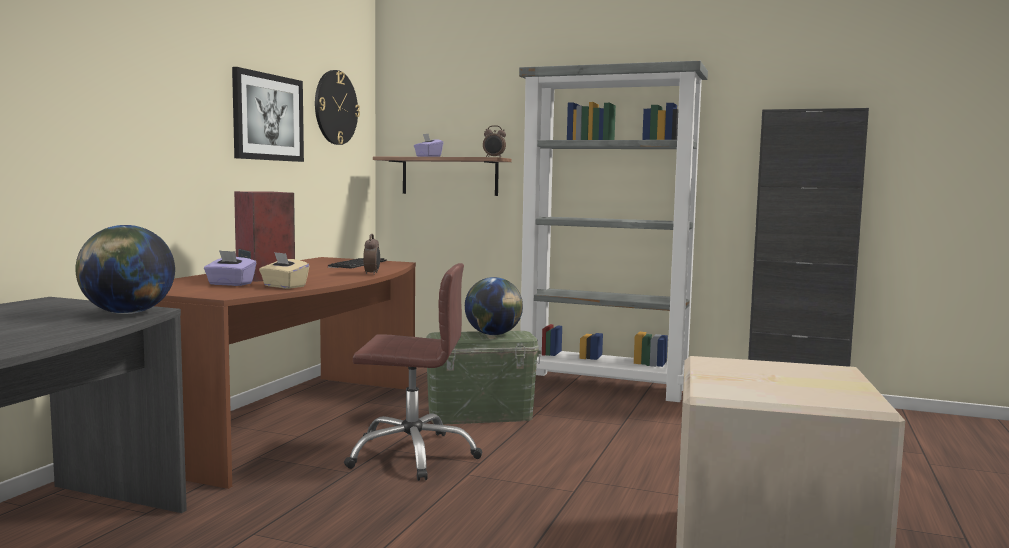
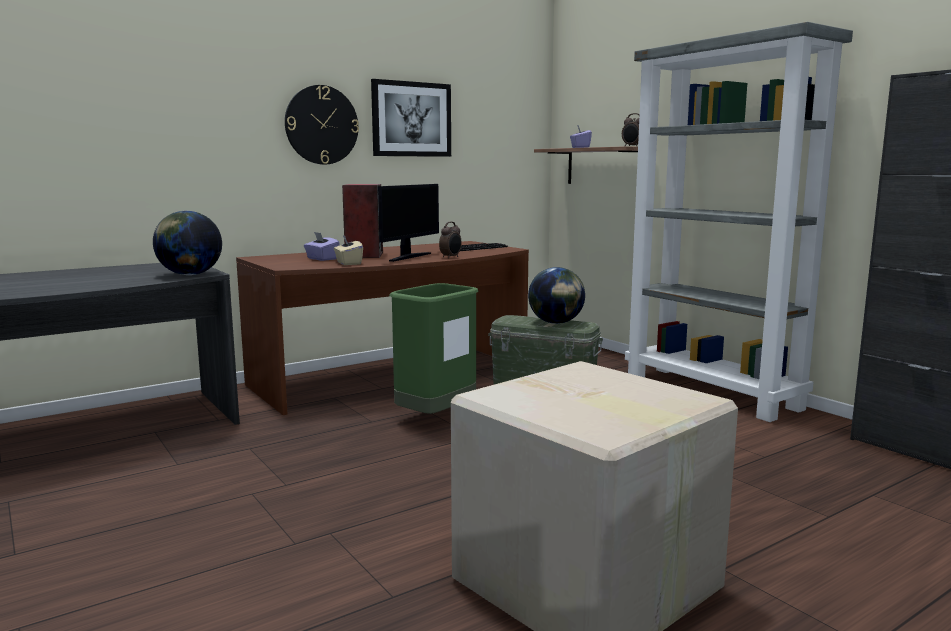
camera: 35 degrees right, 5 degrees up
wall clock [315,70,360,145] -> wall clock moved to [285,85,359,164]
brown office chair [344,263,482,481] -> green trash can [389,283,479,414]
none -> monitor [378,184,439,262]

